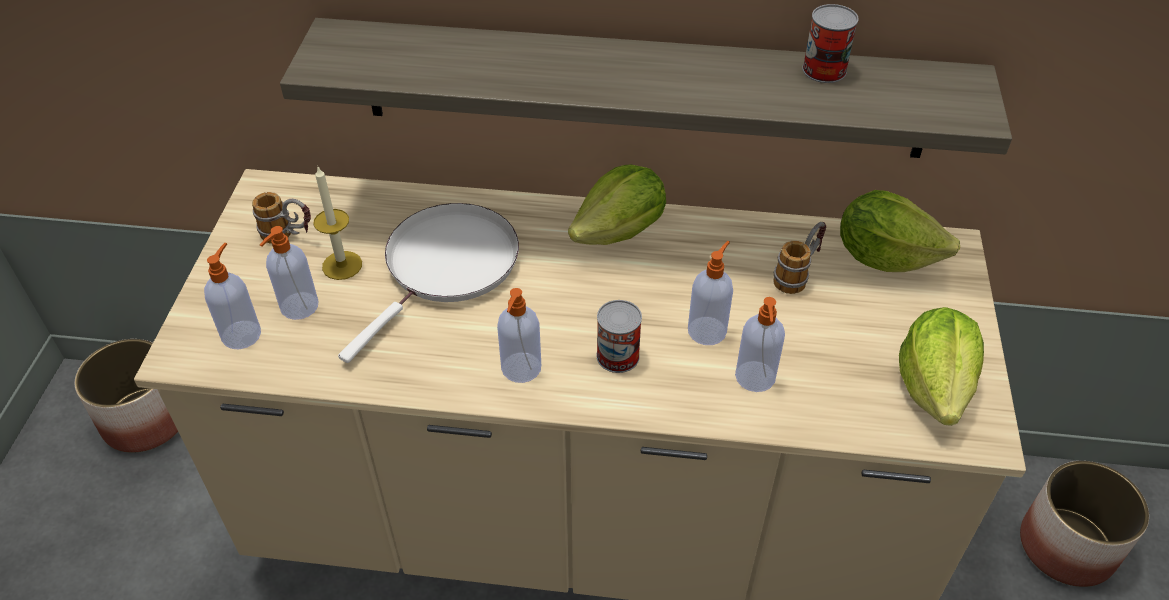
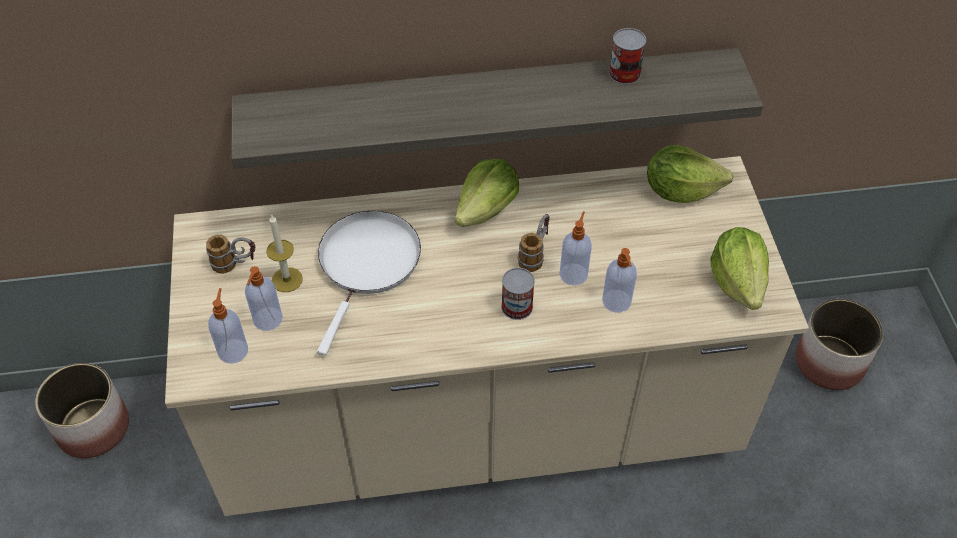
camera: 15 degrees left, 5 degrees up
soap dispenser [497,288,541,383] -> none
mug [773,222,827,294] -> mug moved to [518,214,550,272]

